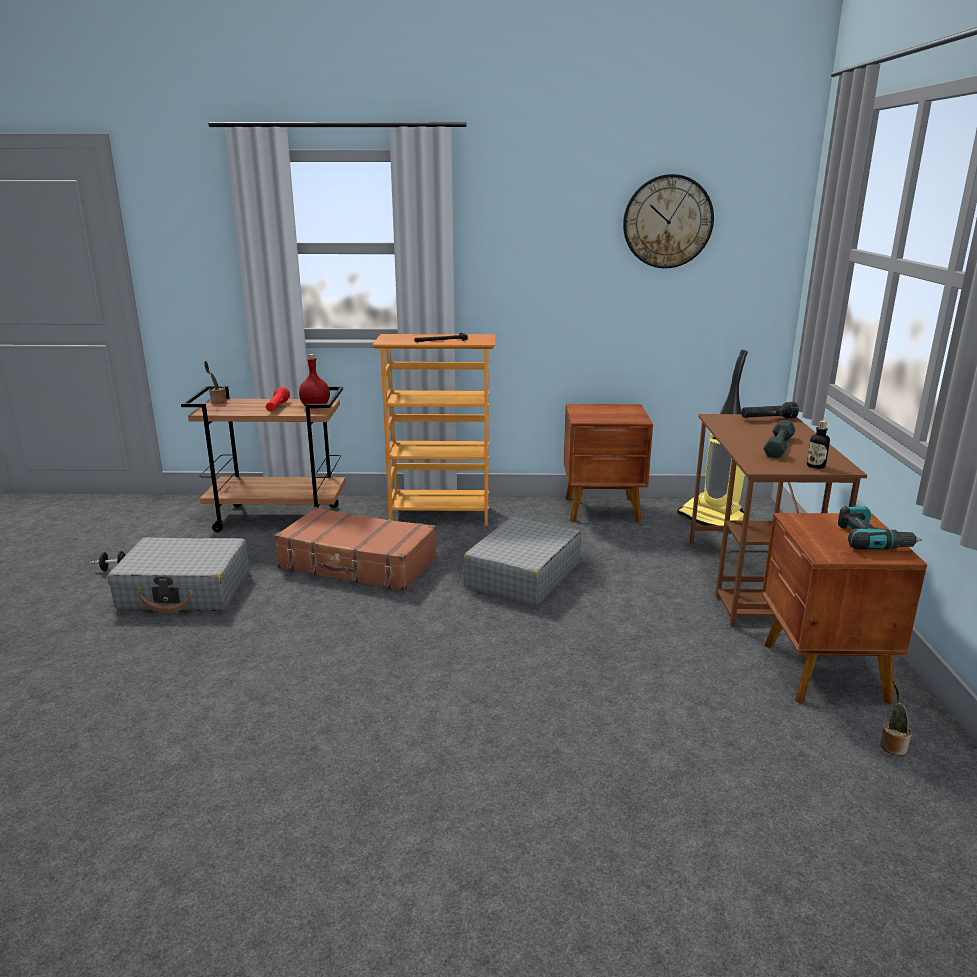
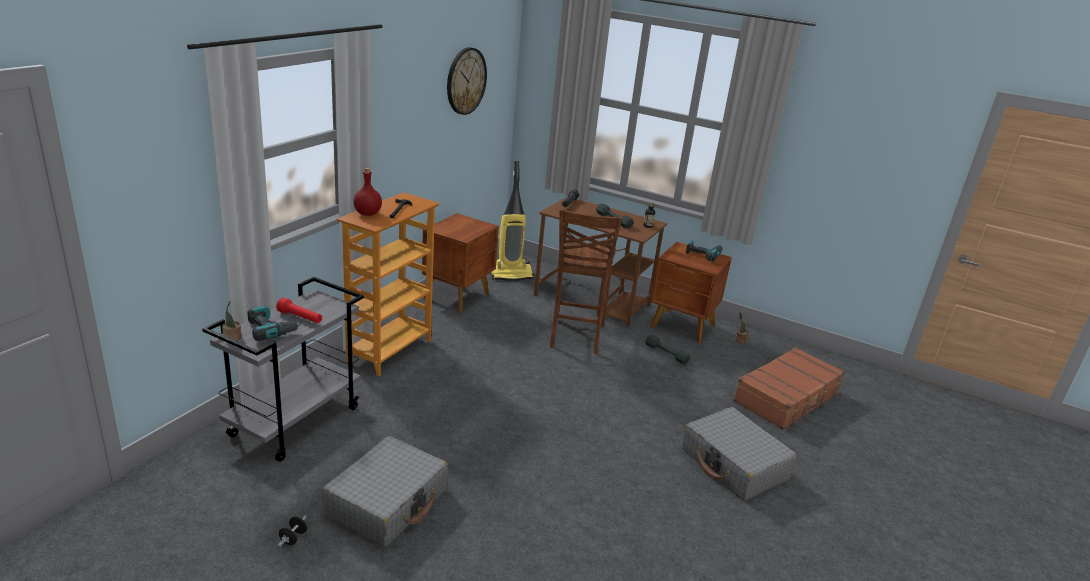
camera: 65 degrees left, 5 degrees up
brown cart [181,386,345,532] -> grey cart [202,277,364,462]
brown suitcase [274,507,437,591] -> brown suitcase moved to [733,347,845,430]
red bottle [299,354,330,406] -> red bottle moved to [354,168,382,216]
grey suitcase [463,516,581,606] -> grey suitcase moved to [682,407,797,501]
none -> power drill [247,306,302,341]
none -> brown chair [550,209,622,354]
none -> grey dumbbell [645,334,690,365]

